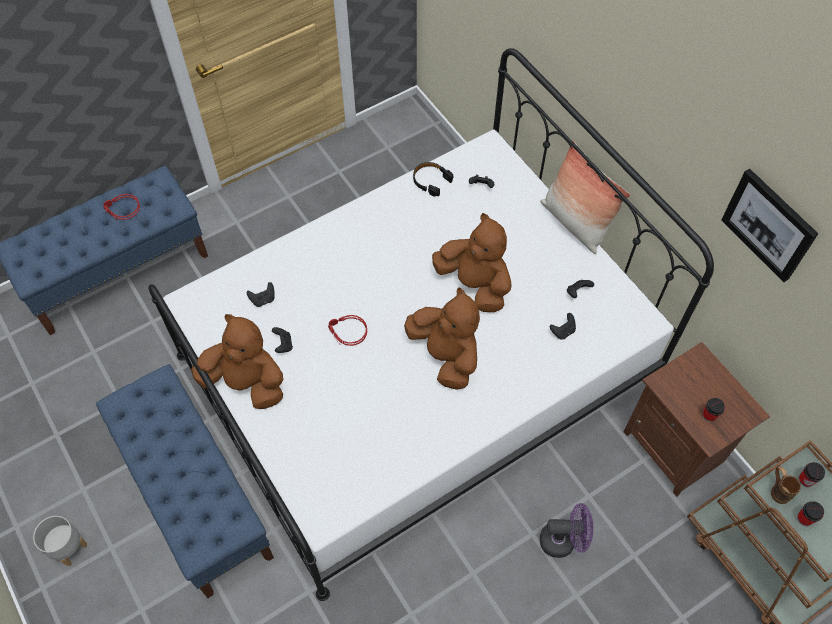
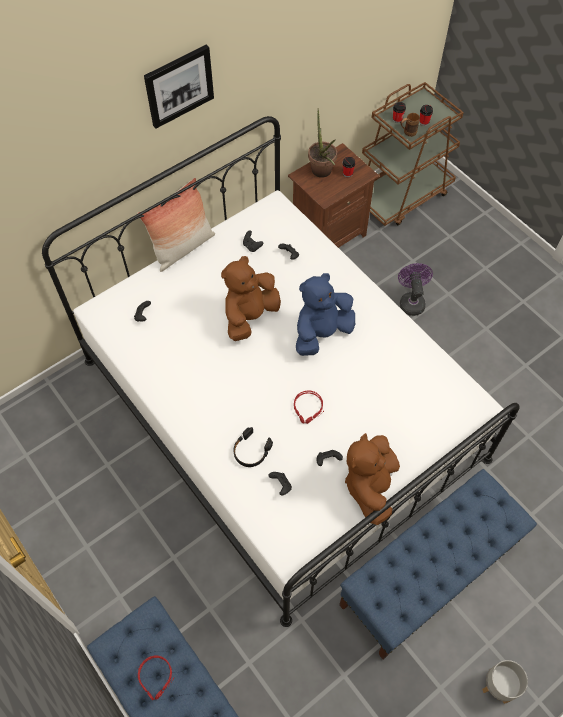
camera: 95 degrees left, 0 degrees up
brown plush toy [404,287,480,390] -> blue plush toy [296,273,355,356]
black headphones [413,162,453,197] -> black headphones moved to [233,427,273,467]
picture [721,169,818,282] -> picture moved to [144,45,214,128]
none -> potted plant [308,109,337,178]

